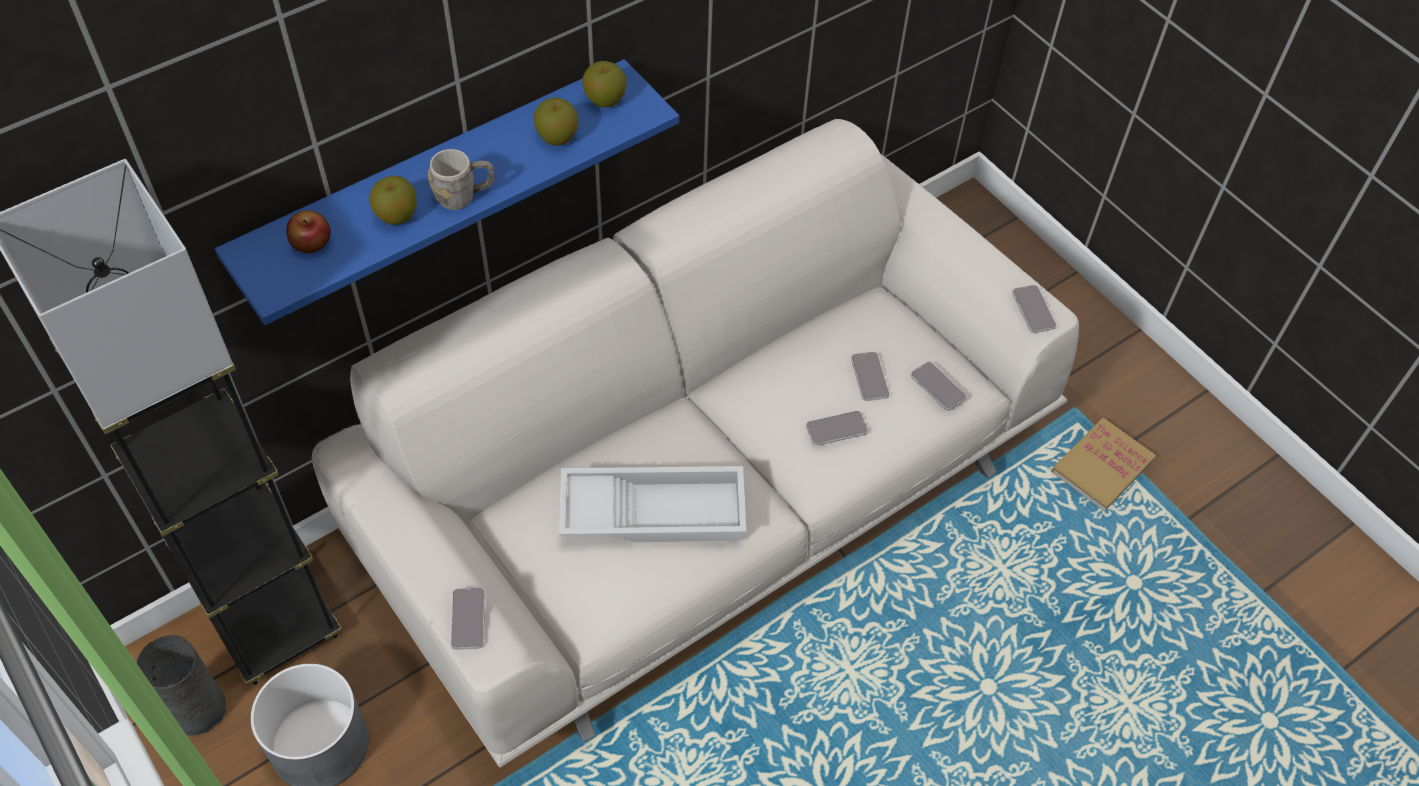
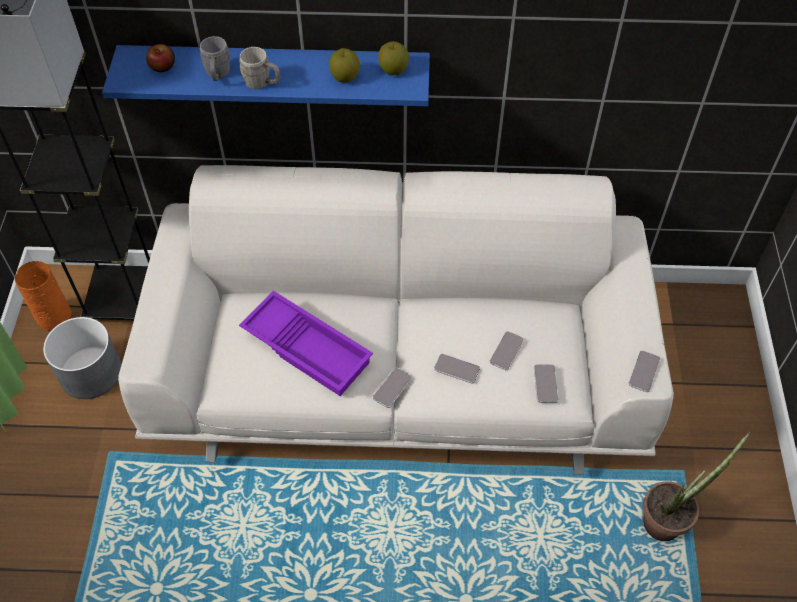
camera: 40 degrees right, 0 degrees up
grey vase [136,635,226,735] -> orange vase [15,261,72,331]
apple [369,176,417,225] -> grey mug [200,36,230,81]
phone [451,587,485,649] -> phone moved to [373,368,412,408]
white tray [559,466,746,542] -> purple tray [239,291,373,396]
book [1051,418,1156,512] -> potted plant [643,431,750,541]

